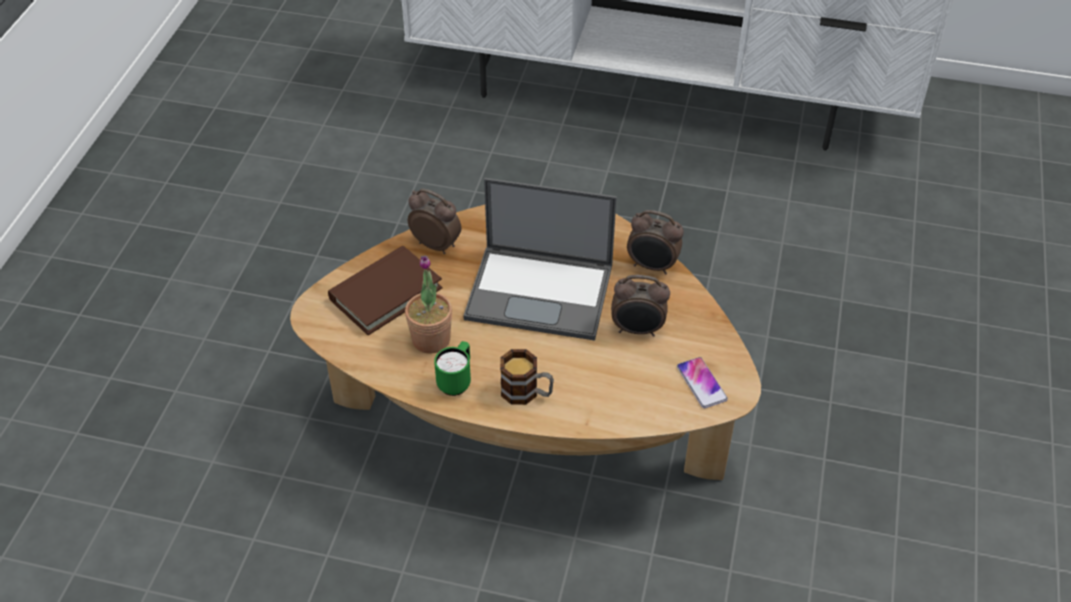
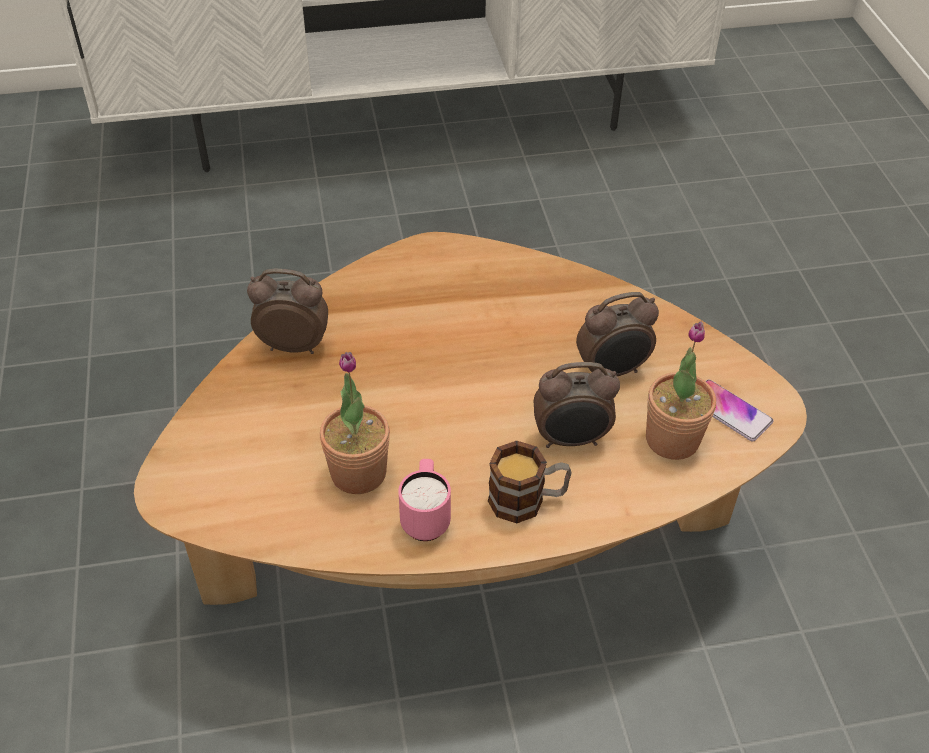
camera: 25 degrees left, 0 degrees up
brown book [328,246,443,335] -> none
green mug [434,341,471,396] -> pink mug [398,459,451,541]
laptop [463,178,617,341] -> none
alarm clock [627,210,684,275] -> alarm clock moved to [534,362,620,448]
none -> potted plant [646,321,716,460]

